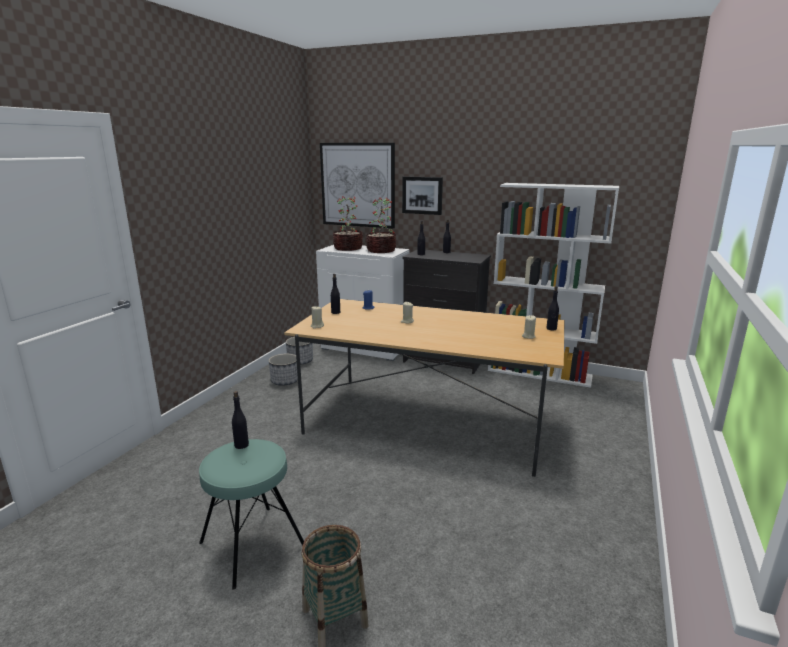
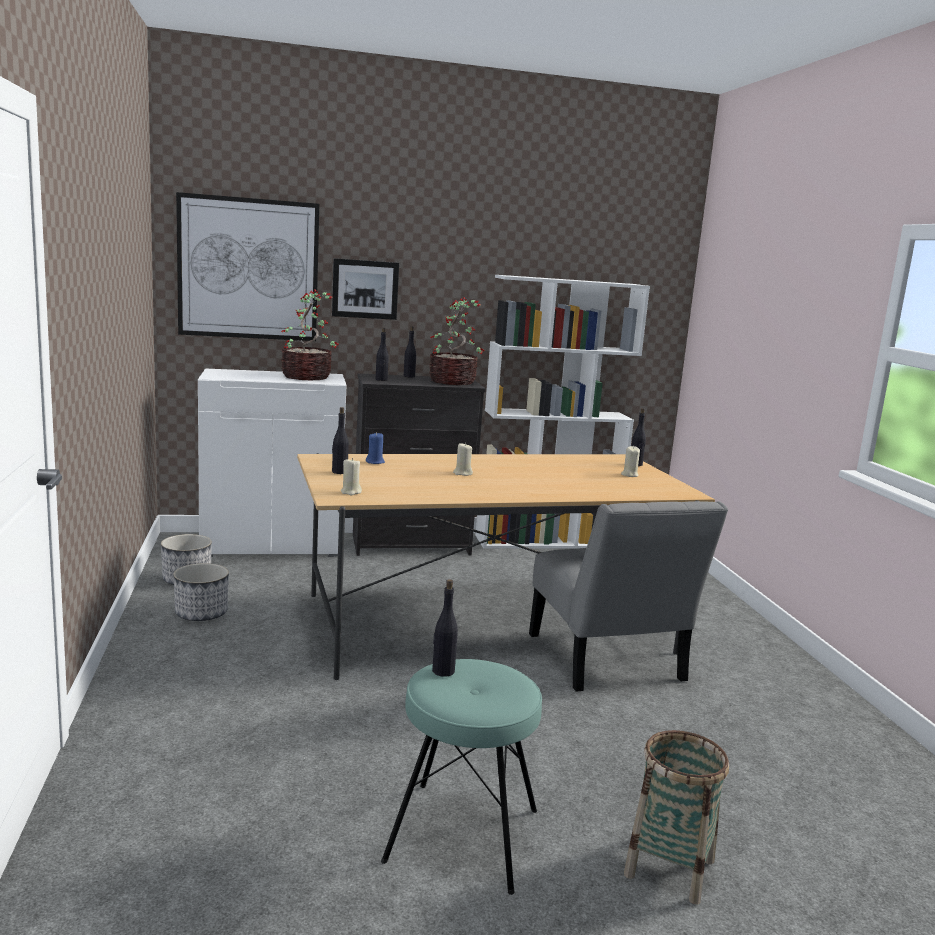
camera: 35 degrees left, 5 degrees down
potted plant [333,197,363,251] -> potted plant moved to [429,297,484,385]
none -> grey chair [529,501,728,692]

